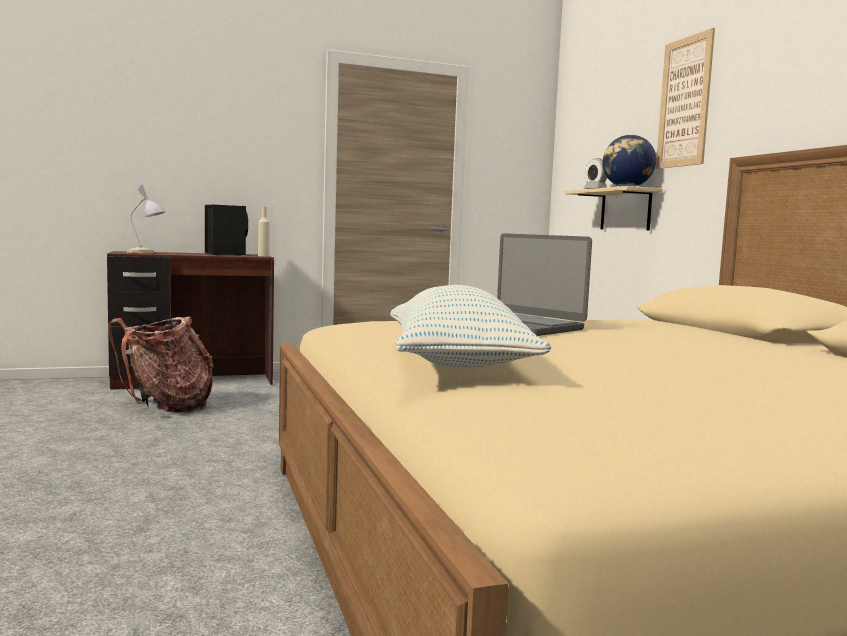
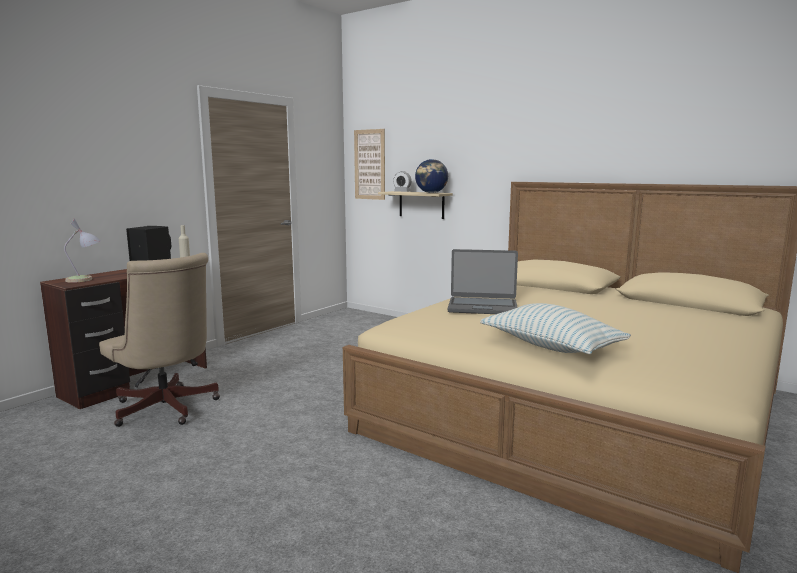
camera: 35 degrees left, 5 degrees up
backpack [108,316,214,412] -> beige office chair [99,253,220,427]
picture [656,28,715,169] -> picture moved to [354,129,385,200]

